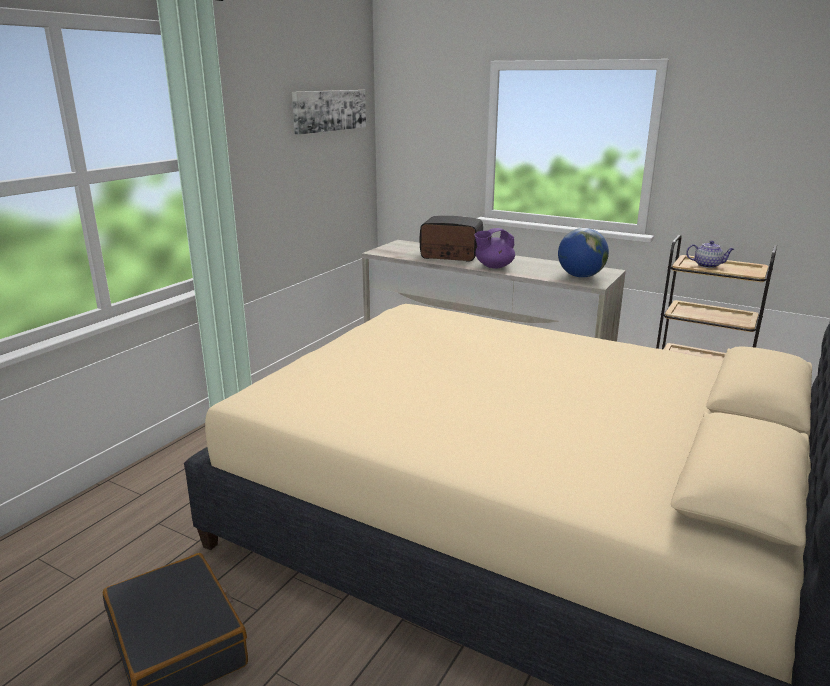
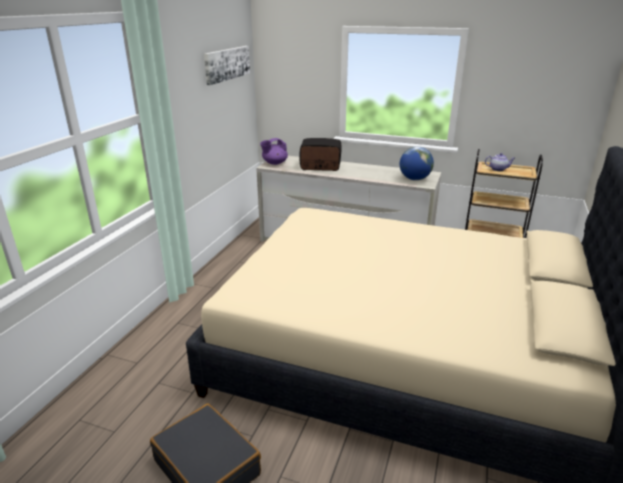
camera: 10 degrees left, 5 degrees up
purple teapot [474,228,515,269] -> purple teapot moved to [260,138,288,165]

